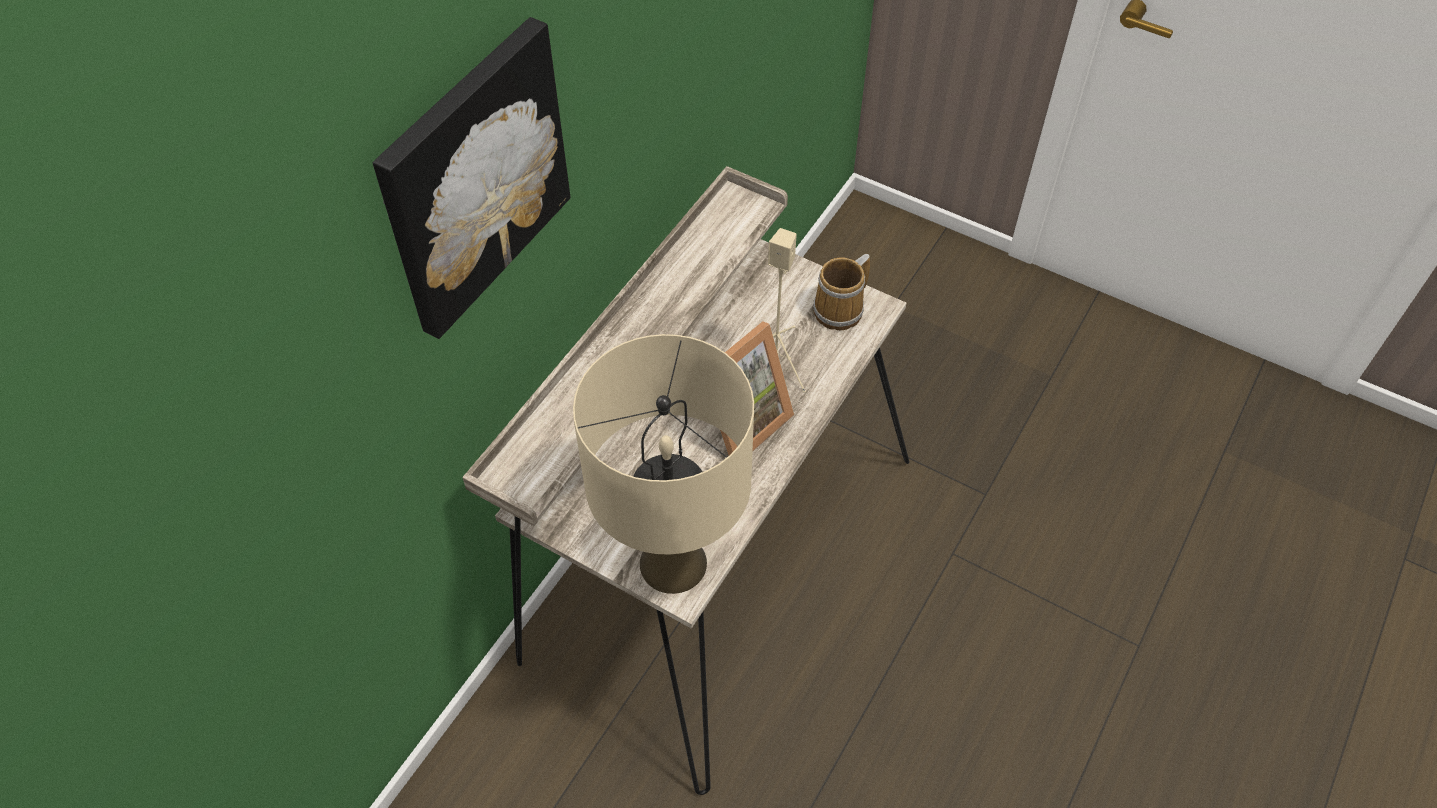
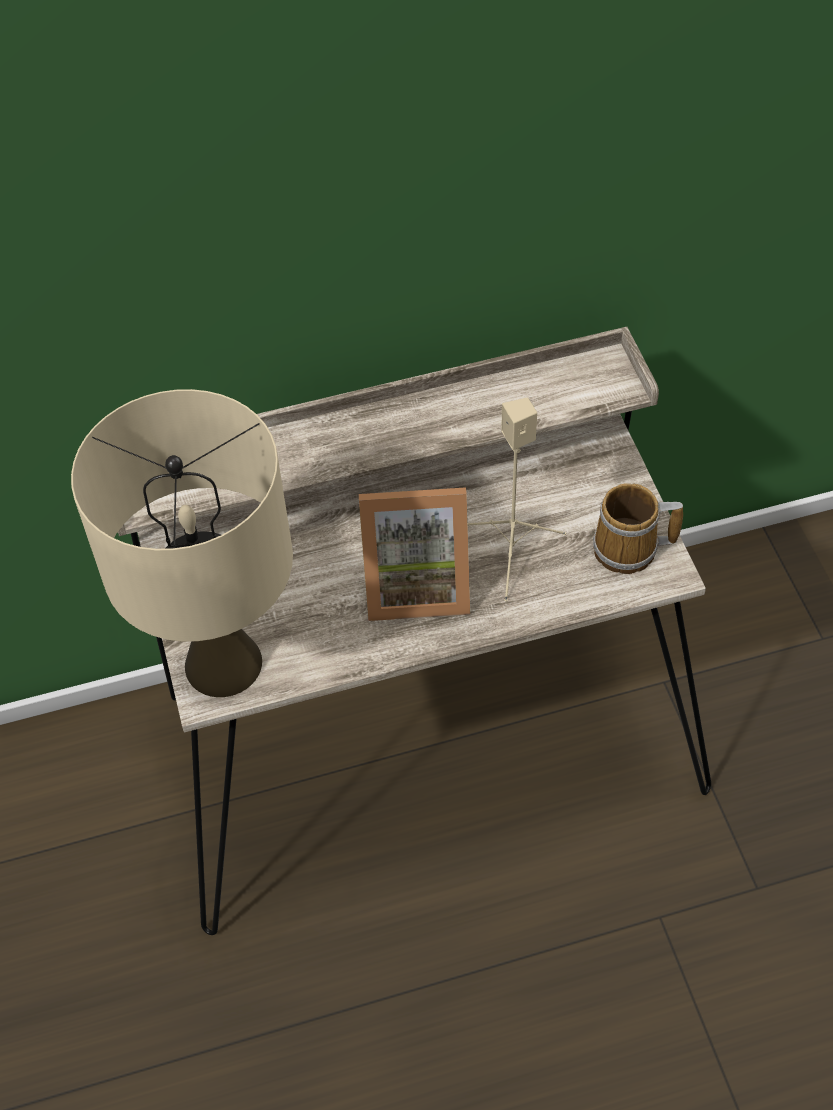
camera: 45 degrees right, 0 degrees up
picture [372,17,571,339] -> none

